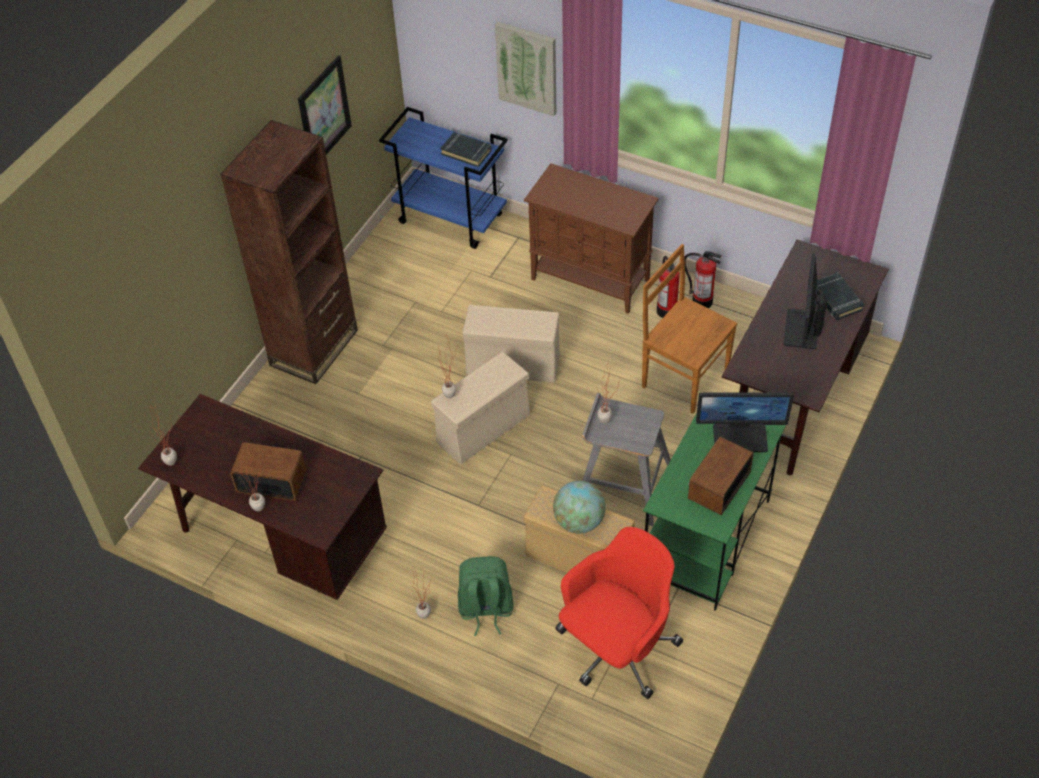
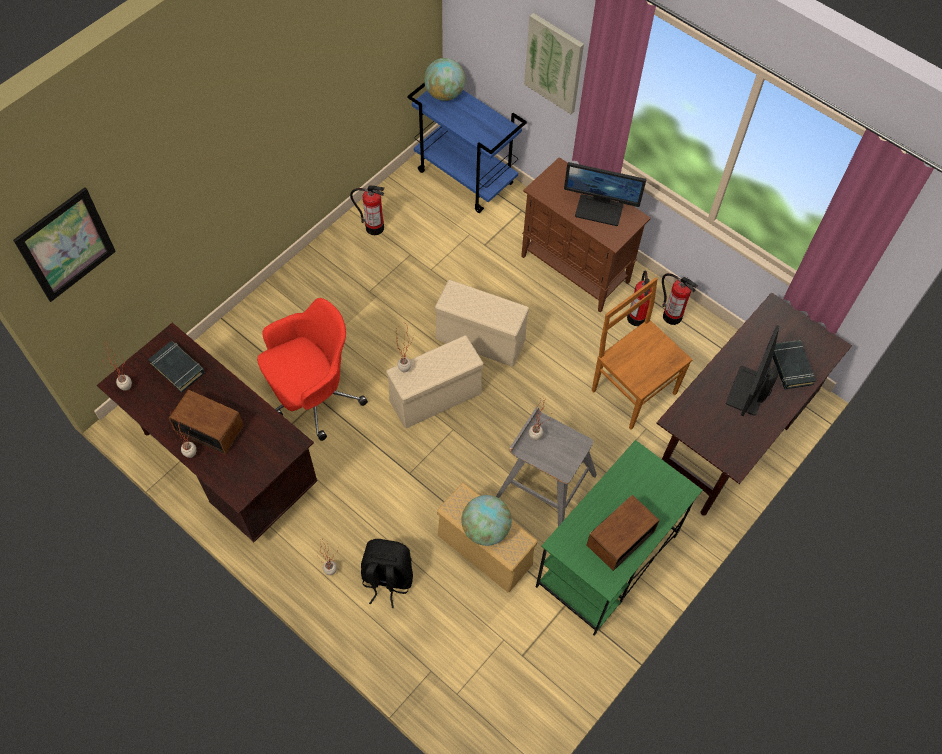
camera: 10 degrees right, 10 degrees up
brown bookcase [220,120,358,384] -> none
picture [298,55,352,155] -> picture moved to [13,187,116,302]
black book [440,132,492,167] -> black book moved to [148,341,205,393]
green backpack [458,556,514,636] -> black backpack [361,539,413,608]
red office chair [555,527,683,699] -> red office chair moved to [257,298,368,441]
monitor [696,392,794,452] -> monitor moved to [564,162,646,226]
none -> fire extinguisher [350,185,384,235]
none -> globe [424,58,465,101]

